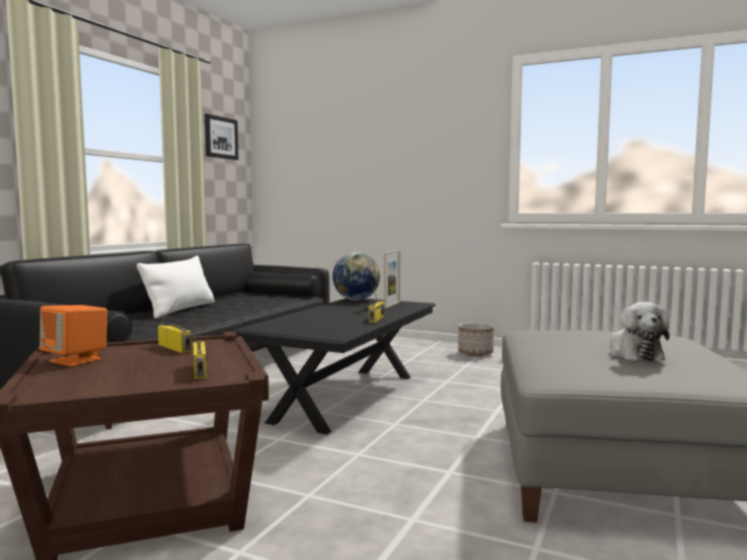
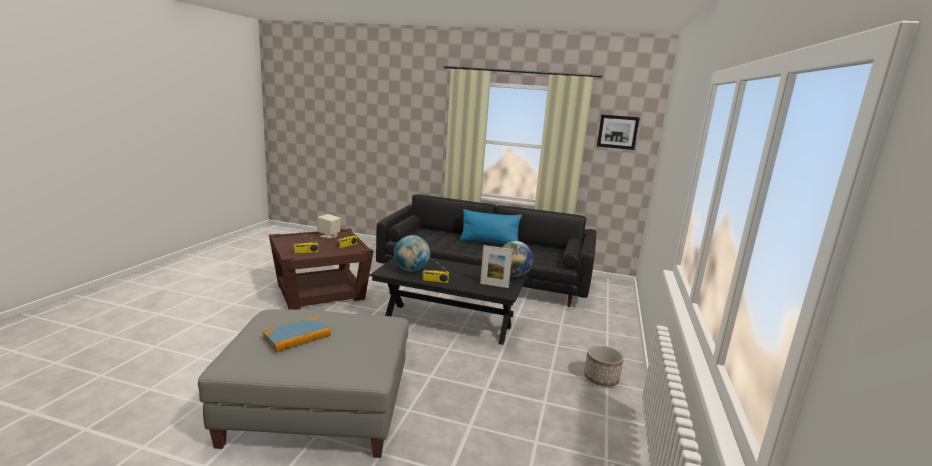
camera: 80 degrees right, 10 degrees up
orange speaker [40,305,107,367] -> beige speaker [317,214,341,239]
white pillow [137,256,214,319] -> blue pillow [460,209,522,244]
plush toy [610,302,670,361] -> book [262,317,331,352]
none -> globe [394,235,430,272]

